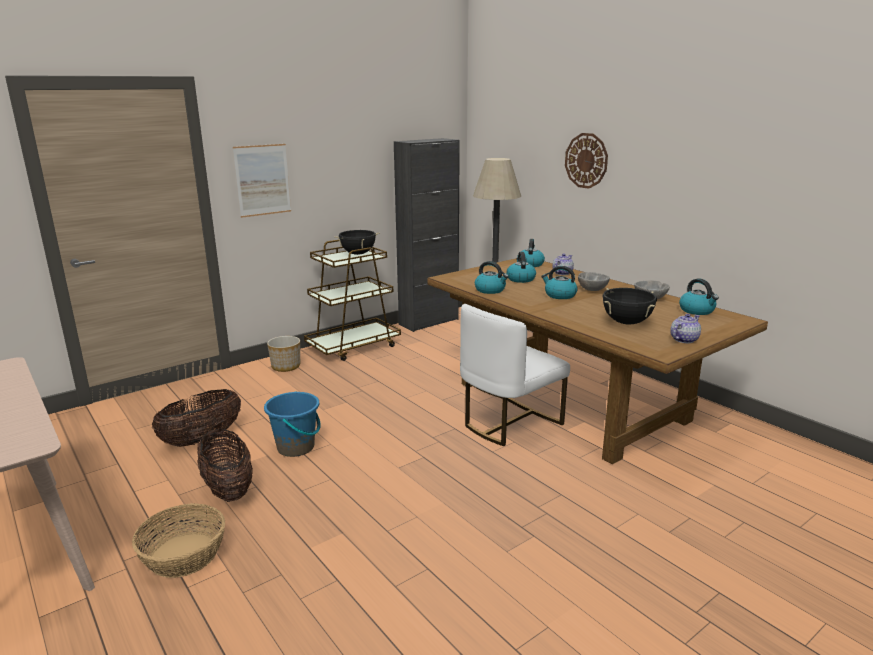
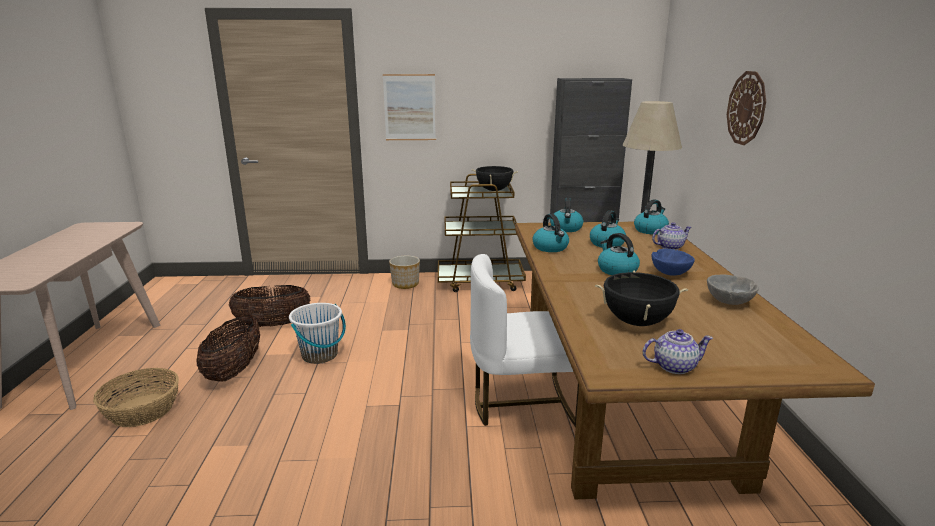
camera: 35 degrees right, 0 degrees up
blue bucket [264,391,321,457] -> white bucket [289,303,346,364]
grey bowl [578,272,610,291] -> blue bowl [652,249,695,276]
kettle [679,279,719,315] -> kettle moved to [550,198,584,232]

